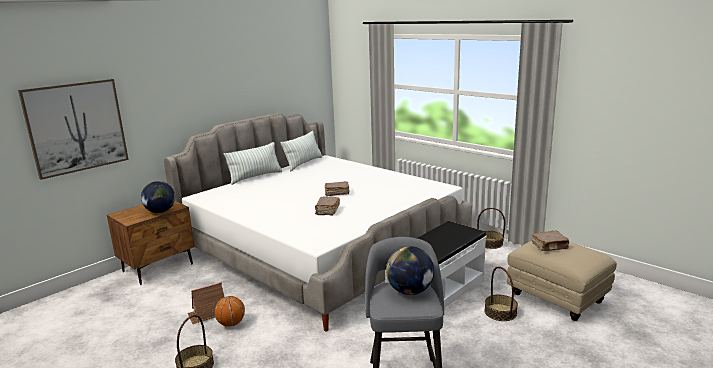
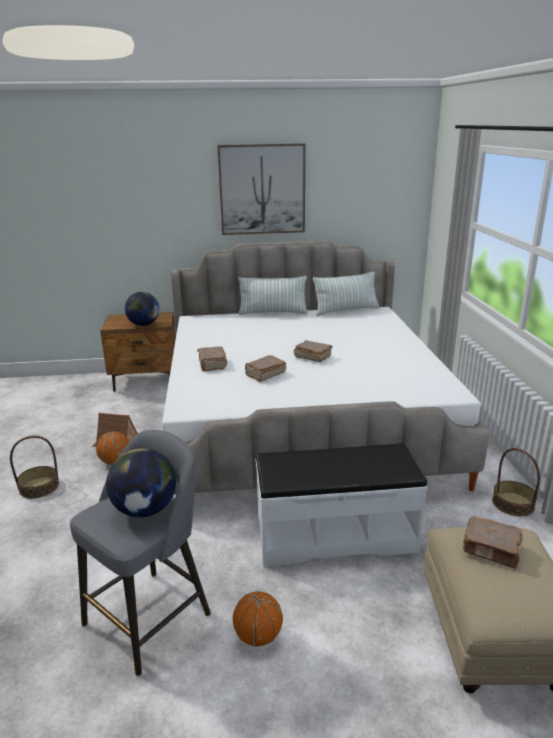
camera: 40 degrees right, 5 degrees up
picture [18,79,129,180] -> picture moved to [217,143,305,235]
basket [484,266,518,321] -> none
none -> brown book [197,346,228,371]
none -> basketball [233,591,283,646]

